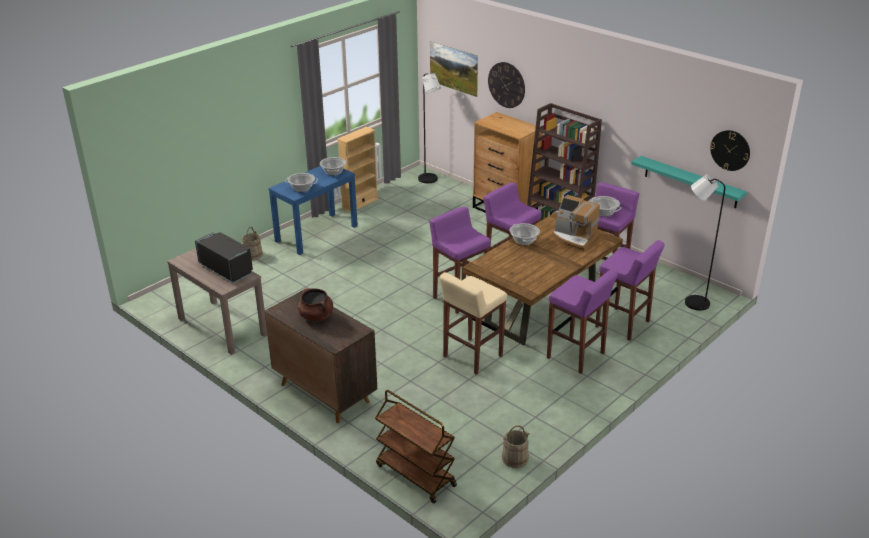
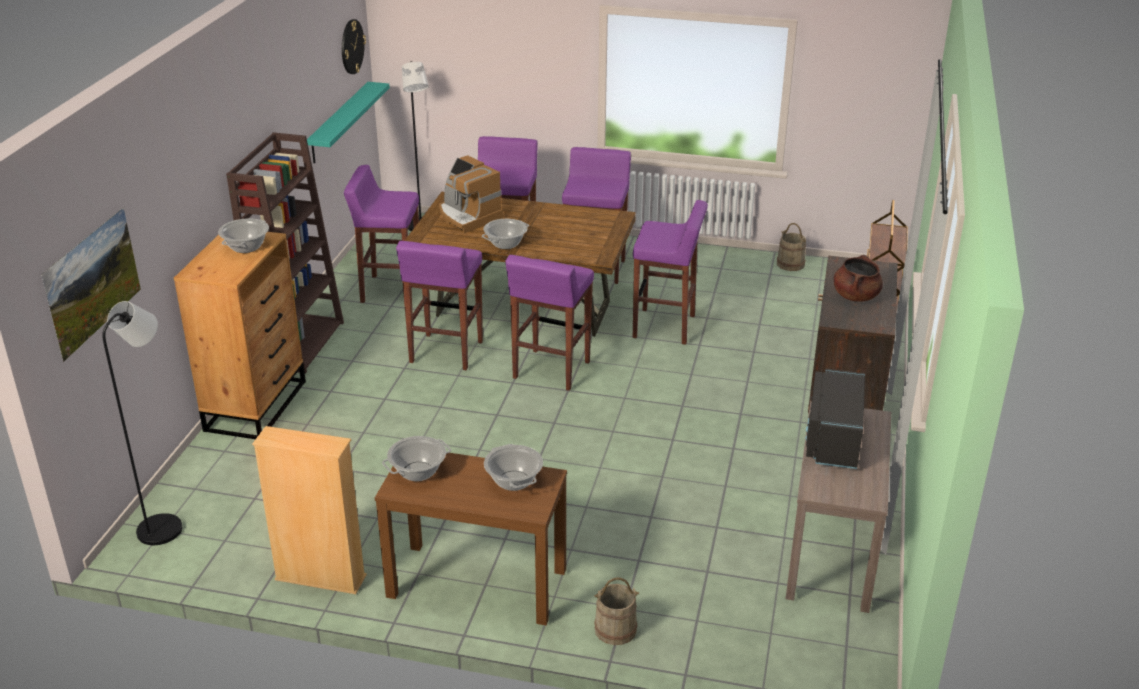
camera: 120 degrees left, 0 degrees up
blue console table [268,166,358,255] -> brown console table [375,453,567,626]
beige stool [439,272,507,374] -> purple stool [633,200,708,345]
wall clock [488,62,525,108] -> none
coffee machine [552,195,600,252] -> coffee machine turned 135 degrees clockwise [439,155,503,234]
cooking pot [588,196,622,217] -> cooking pot moved to [218,219,269,253]

